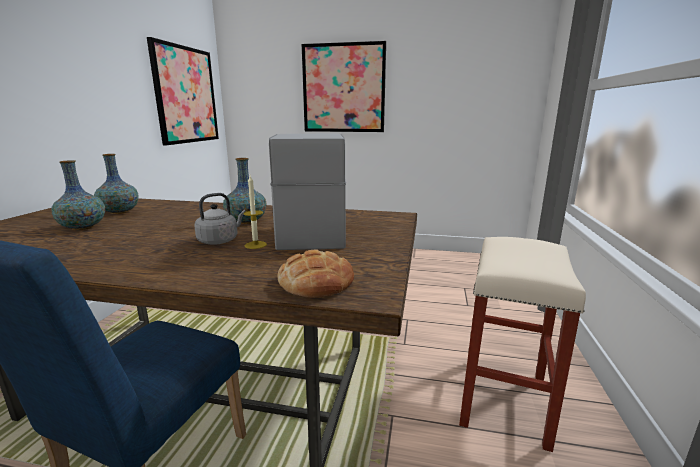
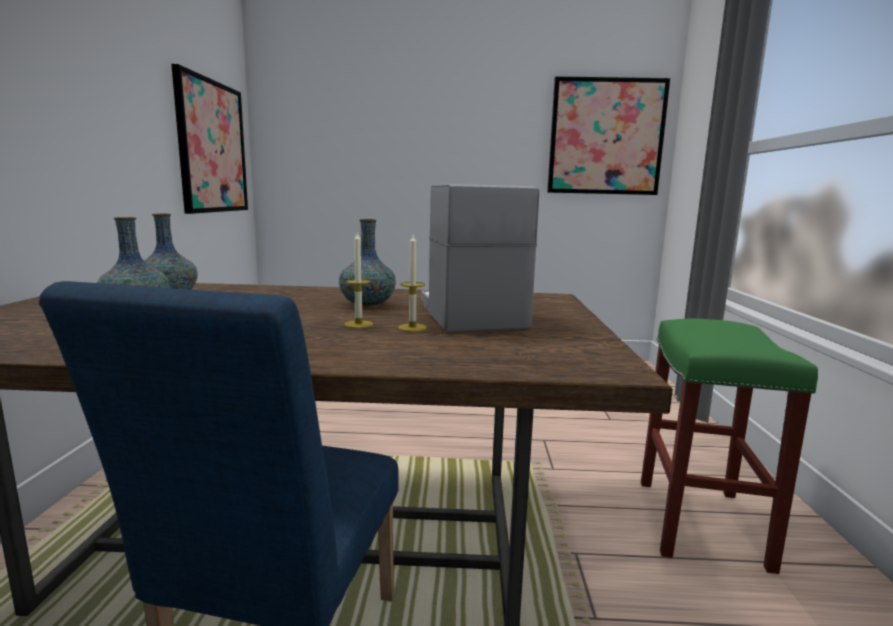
camera: 10 degrees left, 5 degrees down
grey kettle [194,193,246,244] -> candle [344,232,373,328]
bread [277,250,354,298] -> none
picture [302,41,386,132] -> picture moved to [547,76,670,195]
beige stool [459,237,586,452] -> green stool [641,319,818,574]

